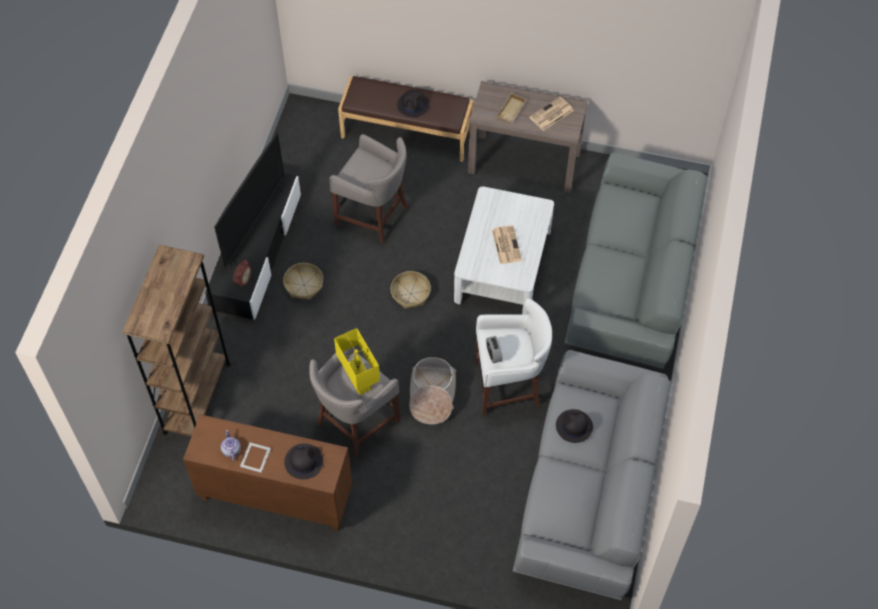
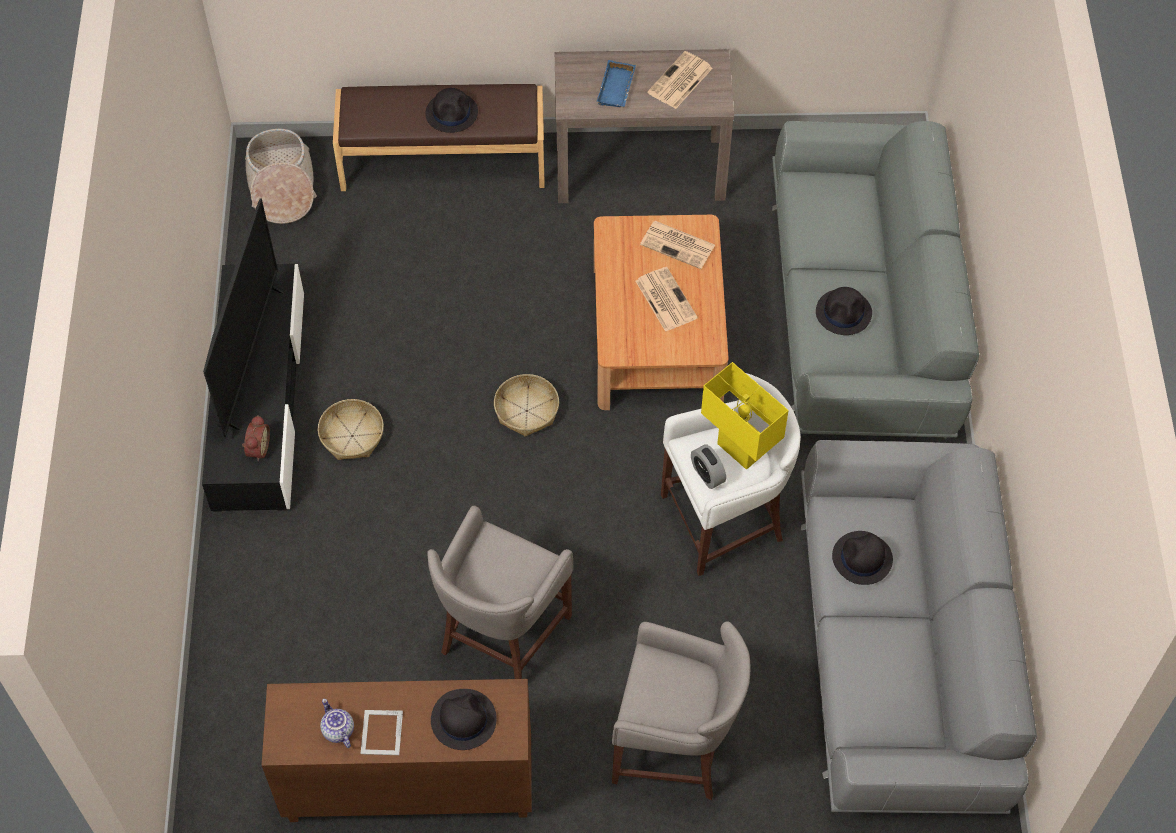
camera: 15 degrees left, 0 degrees up
brown bookcase [122,245,231,437] -> none
grey stool [330,134,408,243] -> grey stool moved to [612,621,751,800]
yellow table lamp [334,328,380,395] -> yellow table lamp moved to [701,362,789,469]
basket [409,357,456,424] -> basket moved to [245,129,317,224]
white coffee table [454,186,554,315] -> brown coffee table [594,215,729,410]
beige tray [497,93,527,123] -> blue tray [597,60,636,107]
none -> newspaper [640,221,715,269]
none -> black hat [816,287,872,335]

